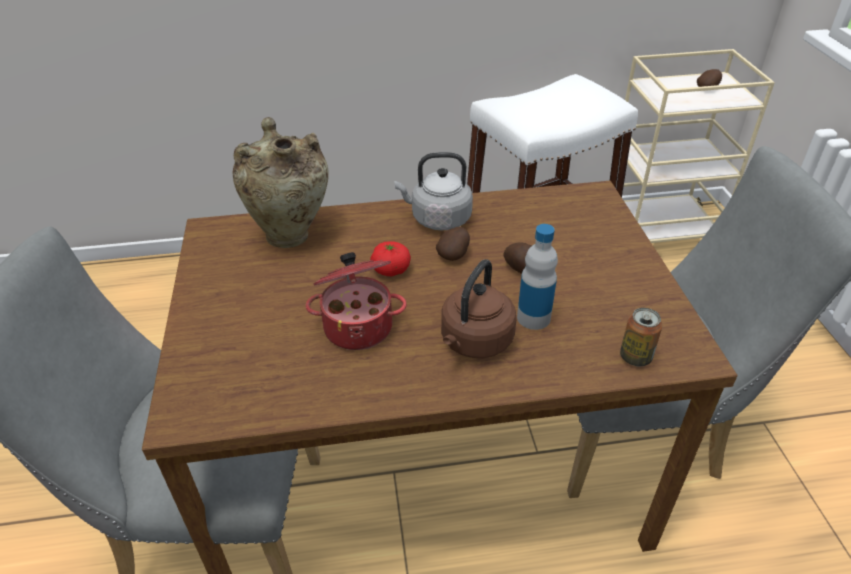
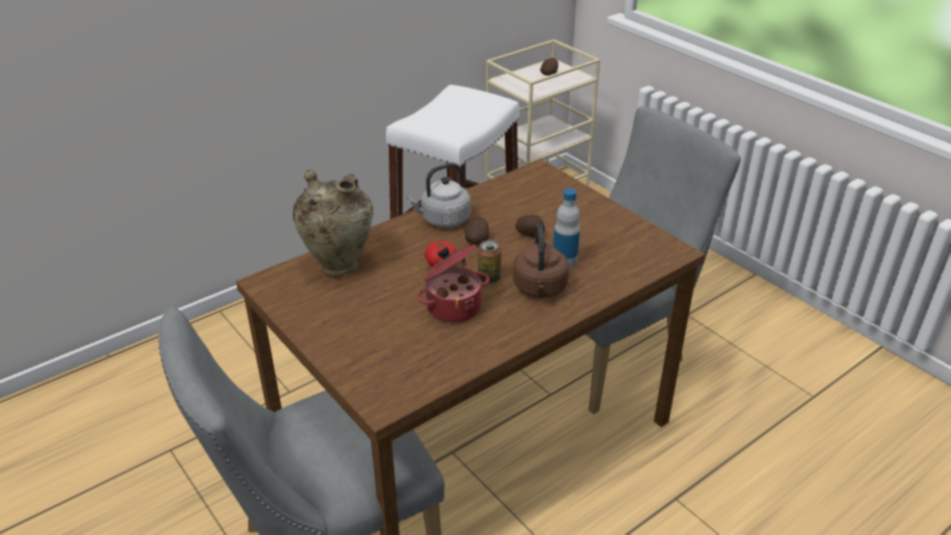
camera: 30 degrees left, 5 degrees down
can [620,308,662,366] -> can moved to [478,240,501,283]

